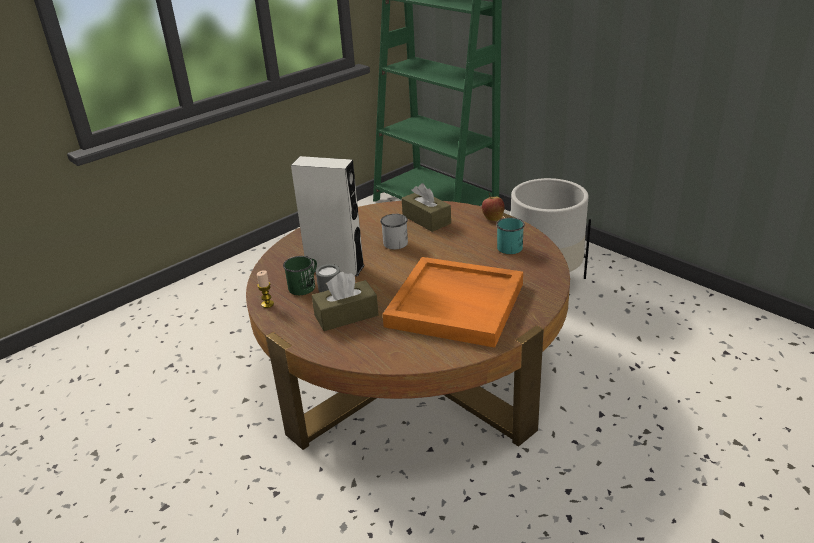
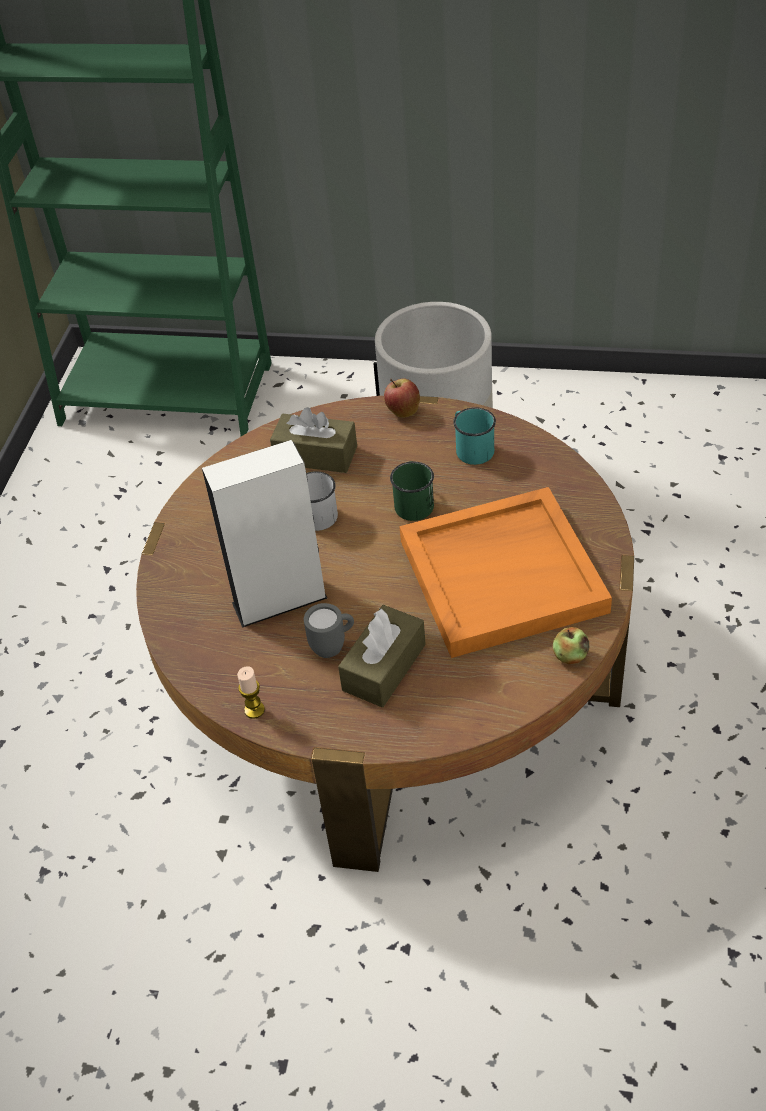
camera: 35 degrees left, 15 degrees up
green mug [283,256,317,295] -> green mug moved to [390,461,434,521]
none -> apple [553,627,589,664]

